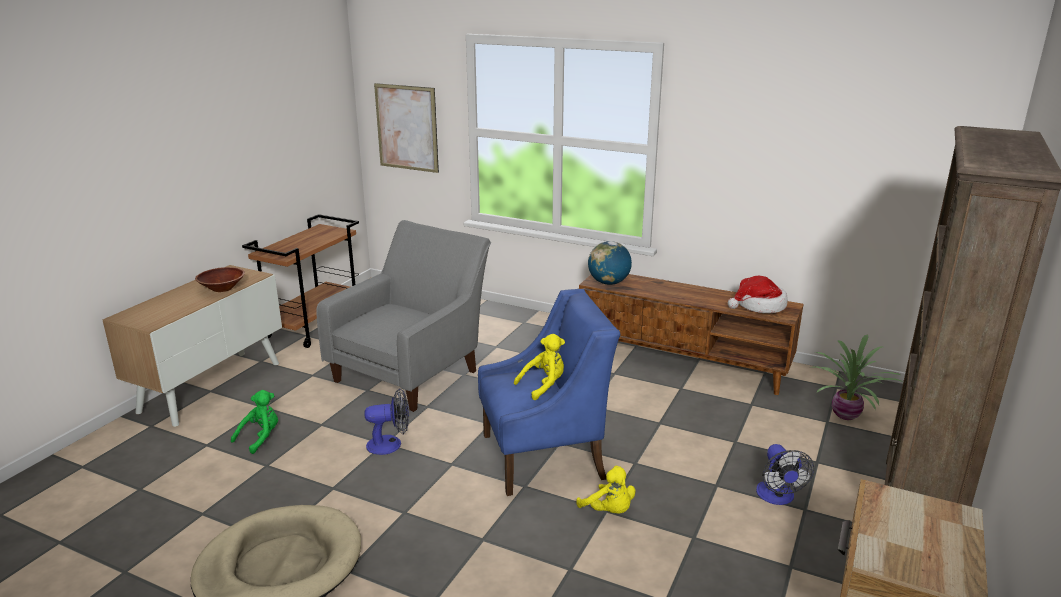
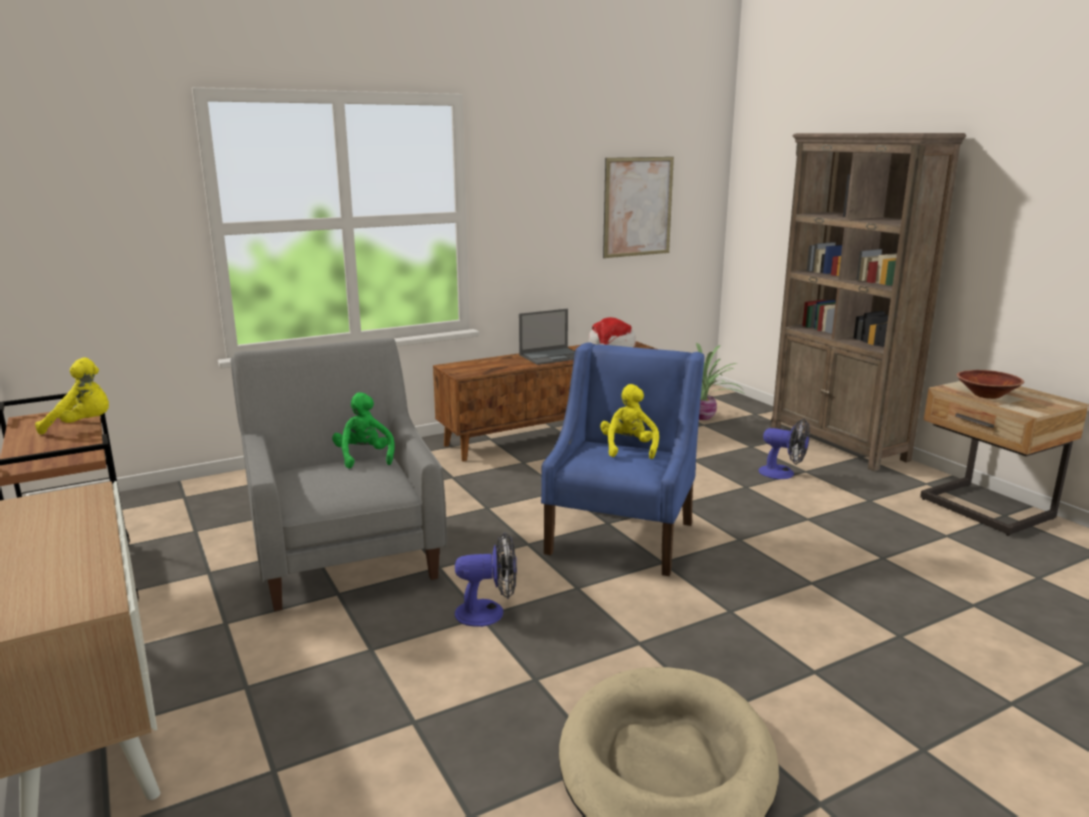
camera: 55 degrees left, 5 degrees down
brown bowl [195,267,245,292] -> brown bowl moved to [957,370,1024,399]
green plush toy [231,390,278,454] -> green plush toy moved to [332,392,395,469]
fan [364,388,409,455] -> fan turned 60 degrees clockwise [455,532,517,627]
picture [374,83,439,173] -> picture moved to [603,157,674,258]
yellow plush toy [576,466,635,514] -> yellow plush toy moved to [35,357,109,435]
globe [588,241,632,285] -> none
none -> laptop [519,309,575,365]

